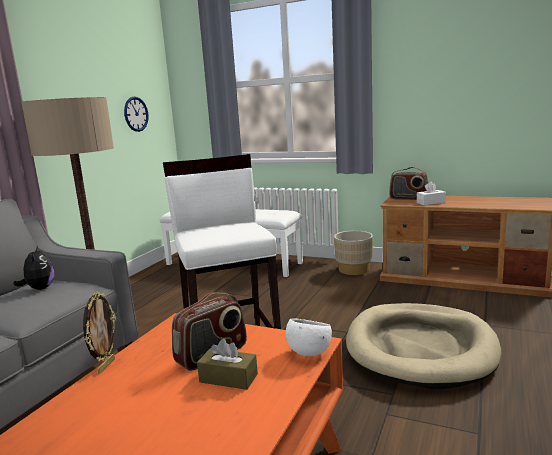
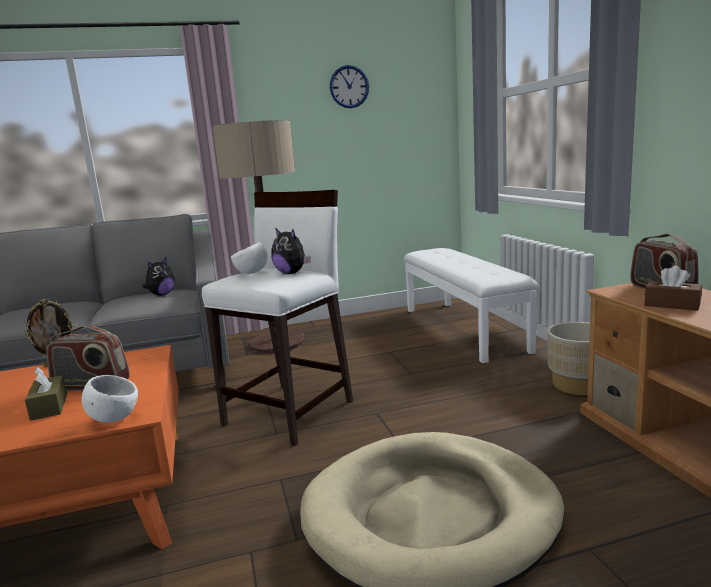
camera: 50 degrees right, 0 degrees up
wall clock [124,96,149,132] -> wall clock moved to [330,65,369,108]
white tissue box [417,182,446,205] -> brown tissue box [645,265,702,311]
none -> white bowl [231,242,267,274]
none -> plush toy [271,228,311,274]

